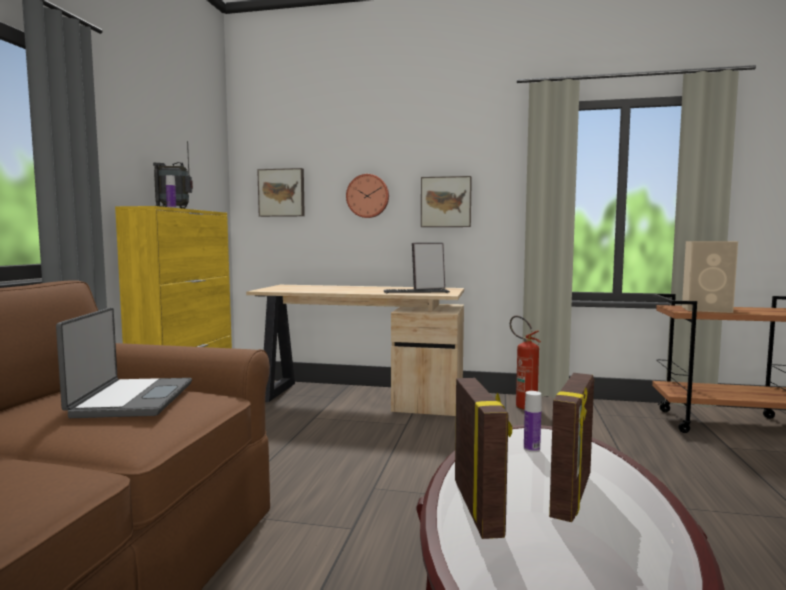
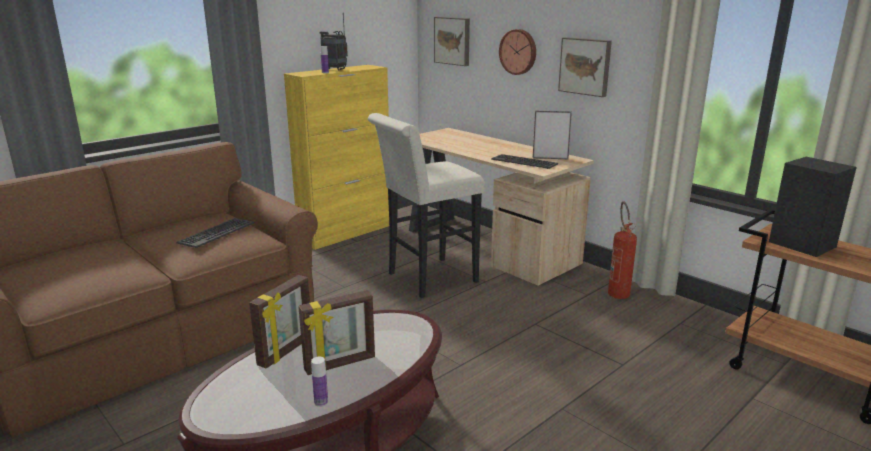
camera: 35 degrees right, 15 degrees up
laptop [56,308,192,418] -> keyboard [177,218,254,248]
bottle [524,391,541,452] -> bottle moved to [311,357,328,407]
beige speaker [682,241,738,313] -> black speaker [769,157,857,257]
none -> white stool [368,113,485,298]

